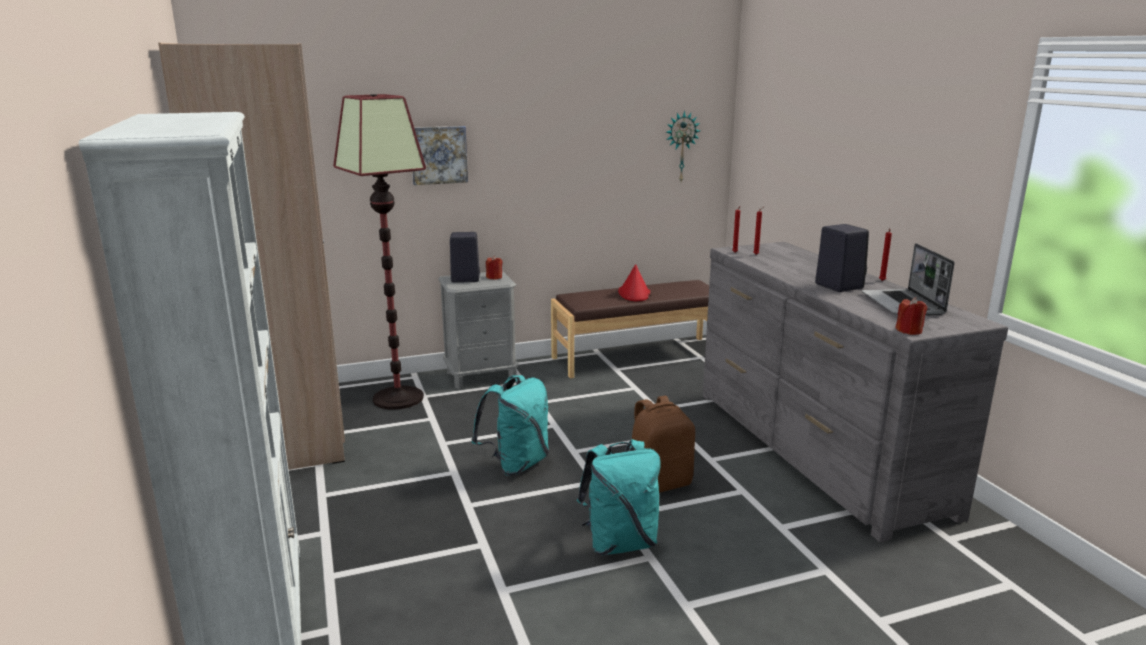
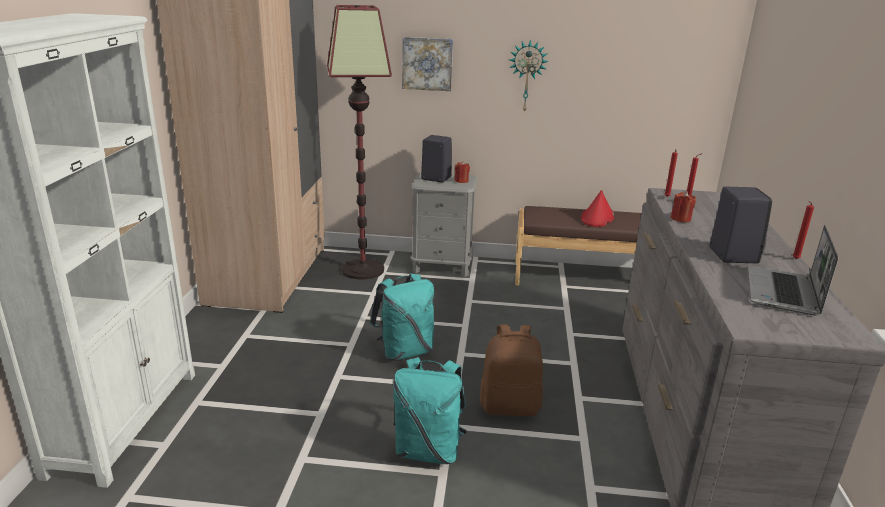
camera: 25 degrees right, 5 degrees up
wall clock [666,111,700,181] -> wall clock moved to [509,40,549,113]
red candle [895,297,927,335] -> red candle moved to [671,191,696,222]

